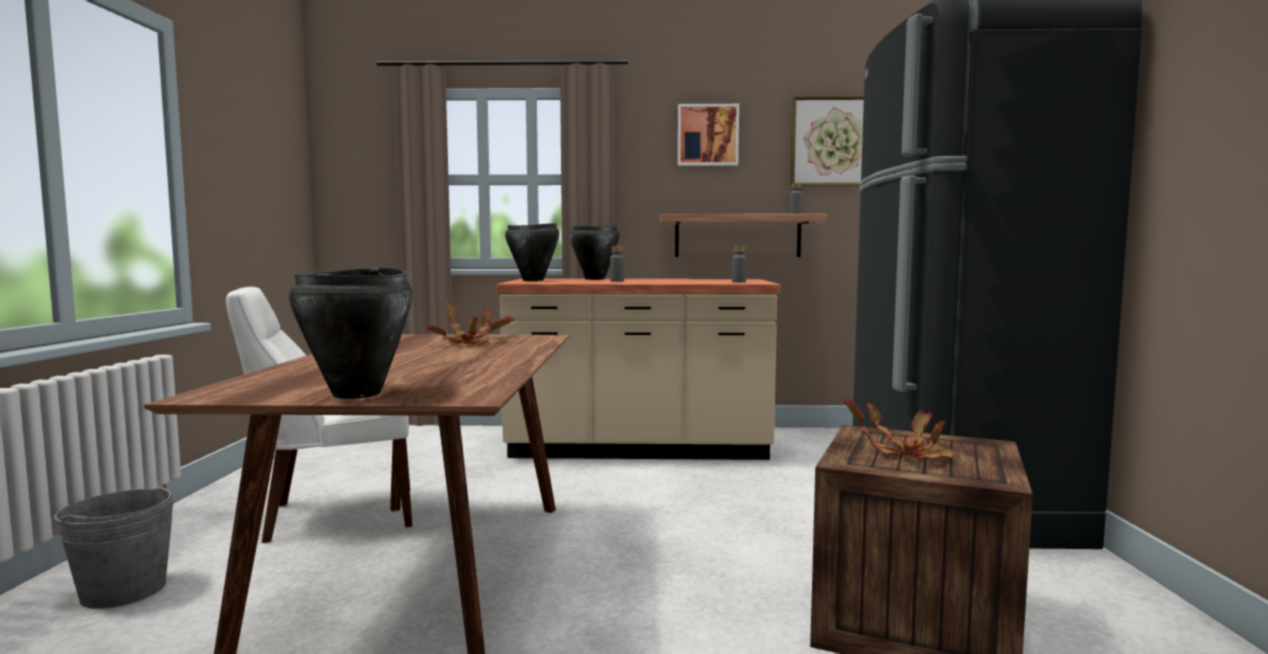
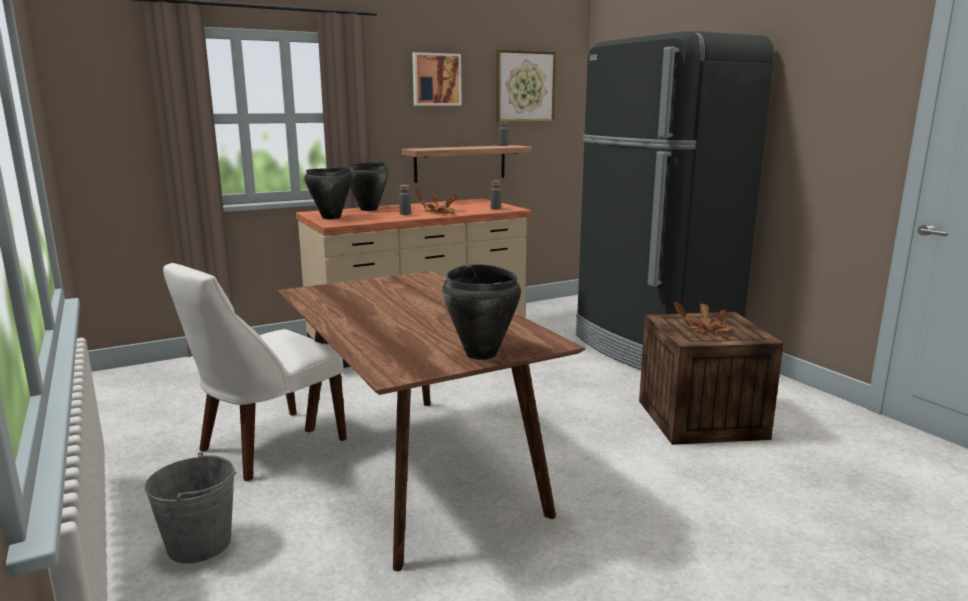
camera: 30 degrees left, 10 degrees up
potted plant [425,301,515,345] -> potted plant moved to [414,188,459,214]

